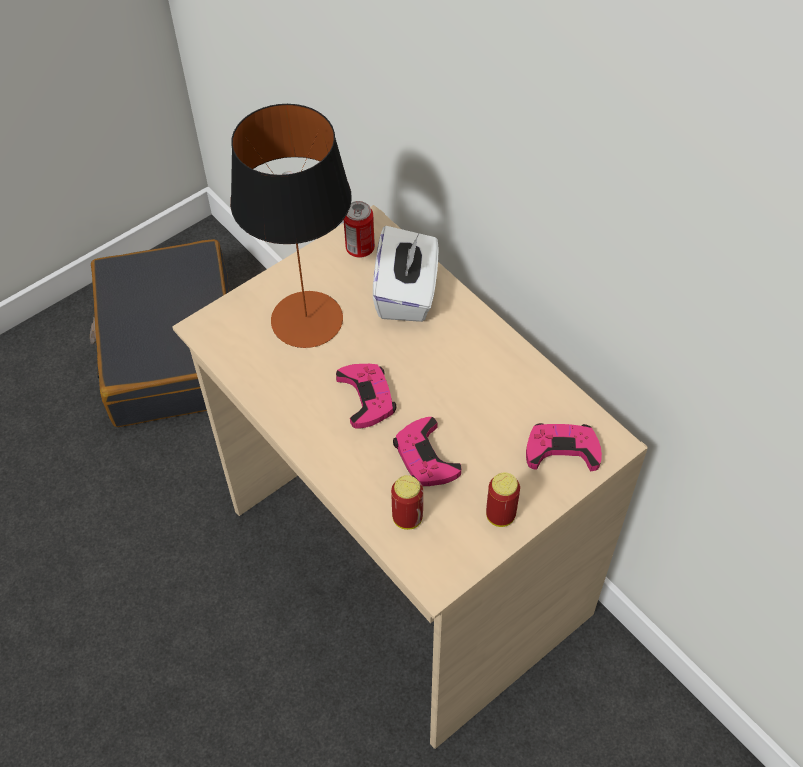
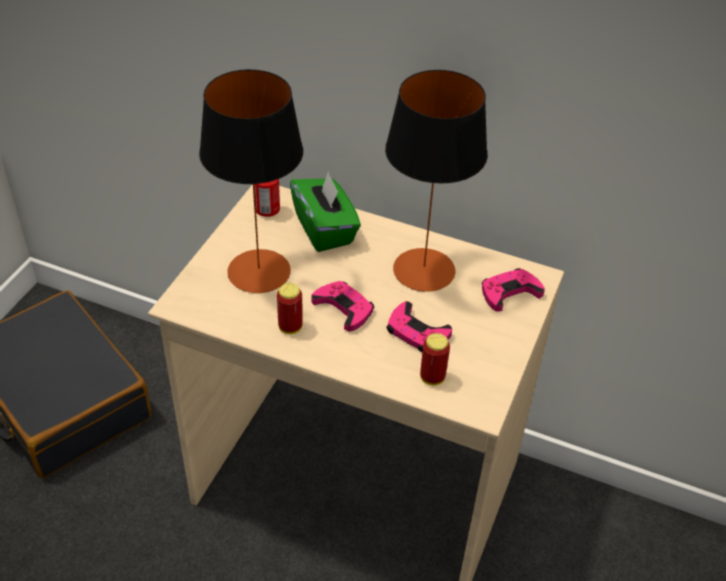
camera: 30 degrees left, 10 degrees down
white tissue box [373,226,439,322] -> green tissue box [290,171,361,252]
can [486,472,520,527] -> can moved to [277,283,303,334]
none -> table lamp [385,70,488,292]

